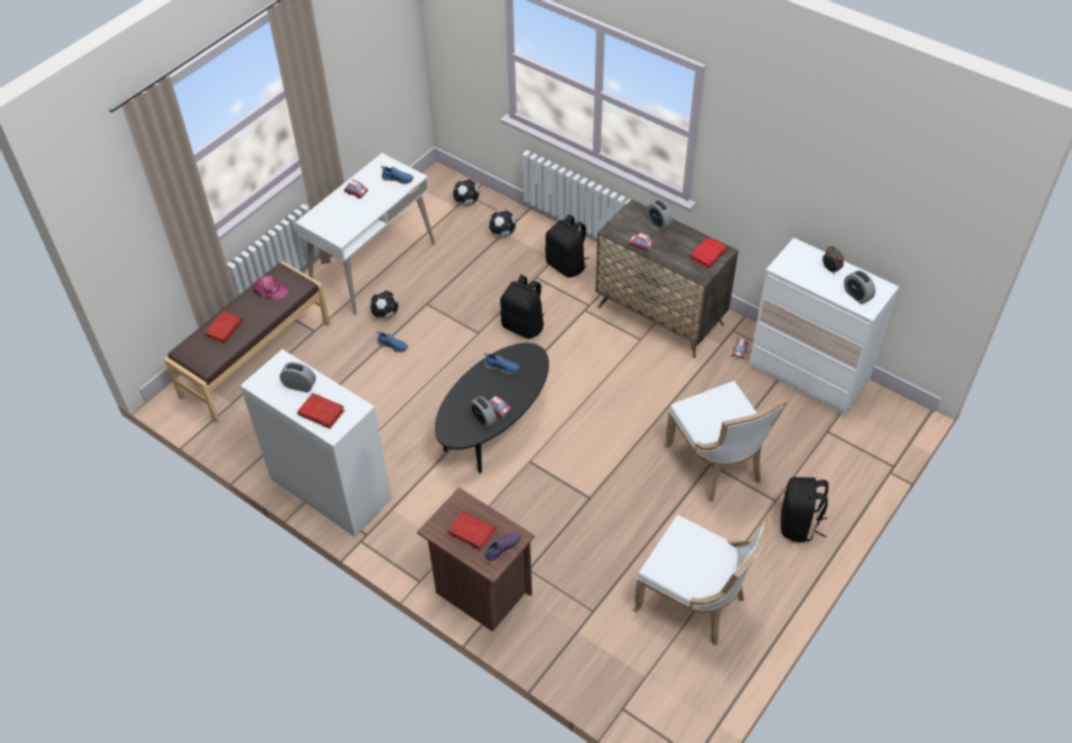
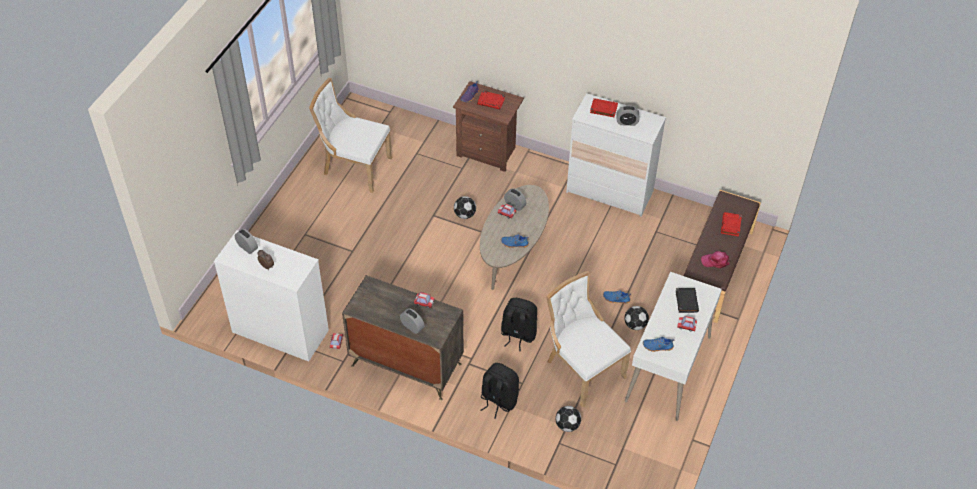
camera: 165 degrees right, 0 degrees up
black coffee table [435,343,549,473] -> beige coffee table [480,185,549,290]
football [453,179,479,206] -> football moved to [454,196,476,219]
white chair [664,381,788,502] -> white chair moved to [546,271,631,408]
red book [689,236,728,269] -> none
black backpack [780,477,828,542] -> none
none -> black book [676,288,699,313]

